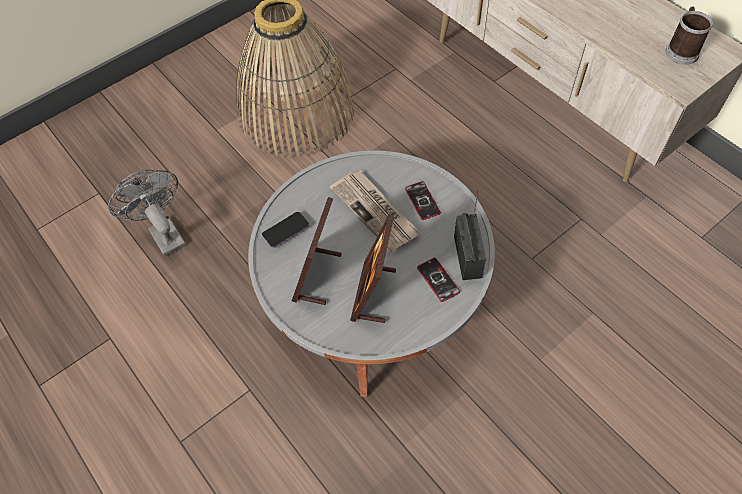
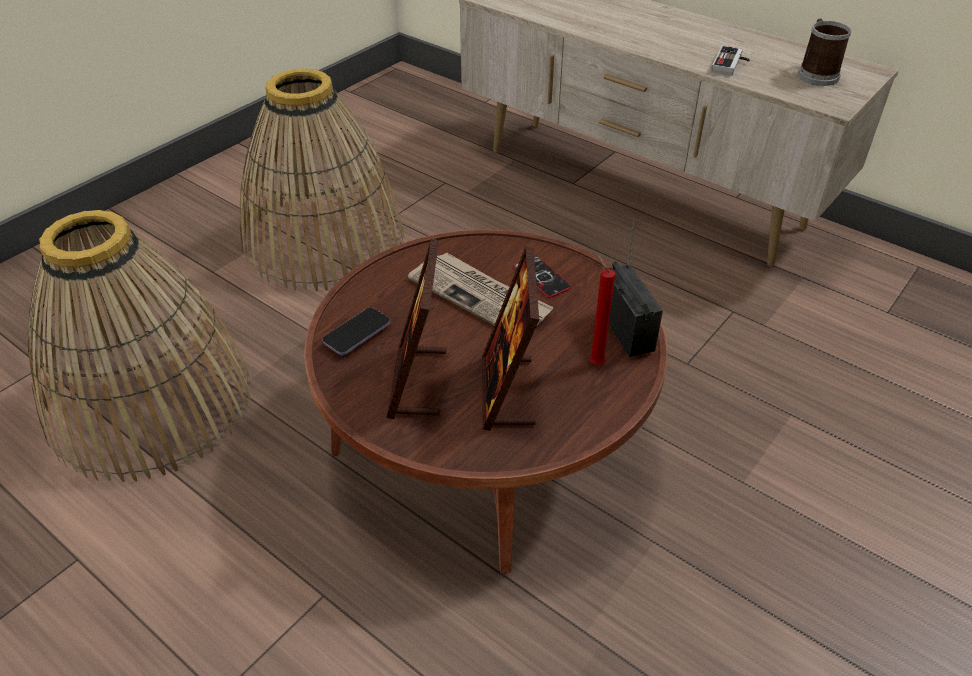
camera: 15 degrees left, 15 degrees down
grey fan [108,169,186,256] -> basket [28,210,251,482]
grey coffee table [248,151,495,397] -> brown coffee table [304,230,668,574]
phone [417,258,460,302] -> red candle [589,255,615,365]
none -> game controller [711,45,750,76]

